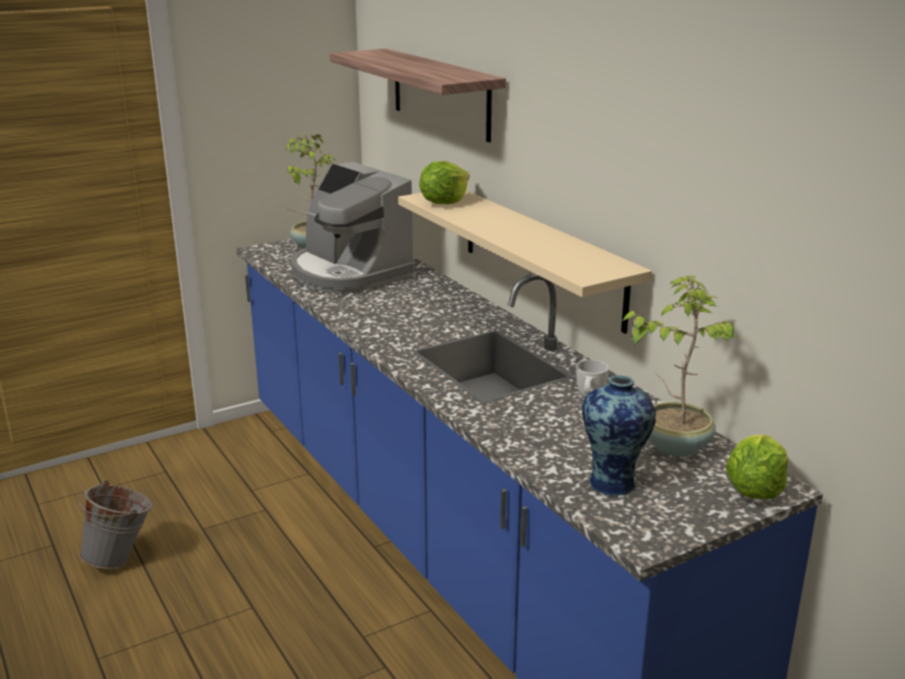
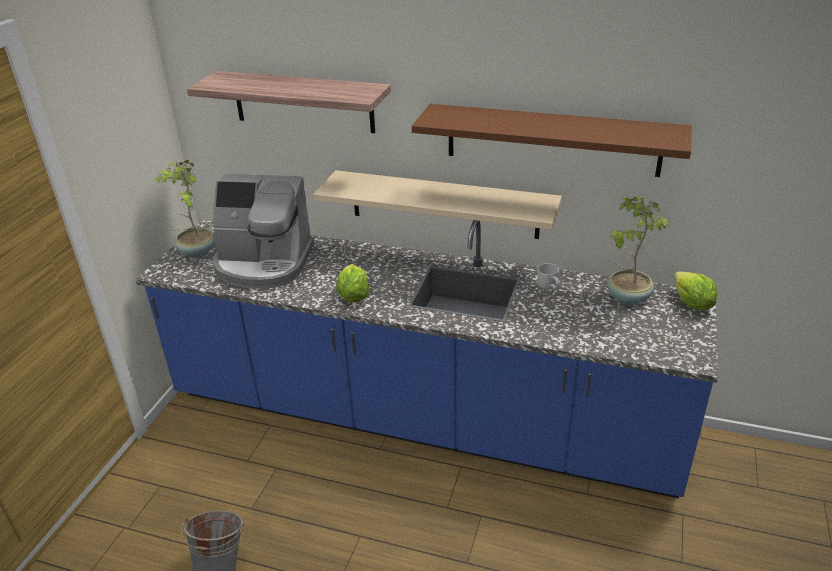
camera: 40 degrees left, 10 degrees up
lettuce [419,161,470,204] -> lettuce moved to [336,264,370,302]
vase [582,375,656,497] -> none
none -> brown shelf [412,104,692,177]

